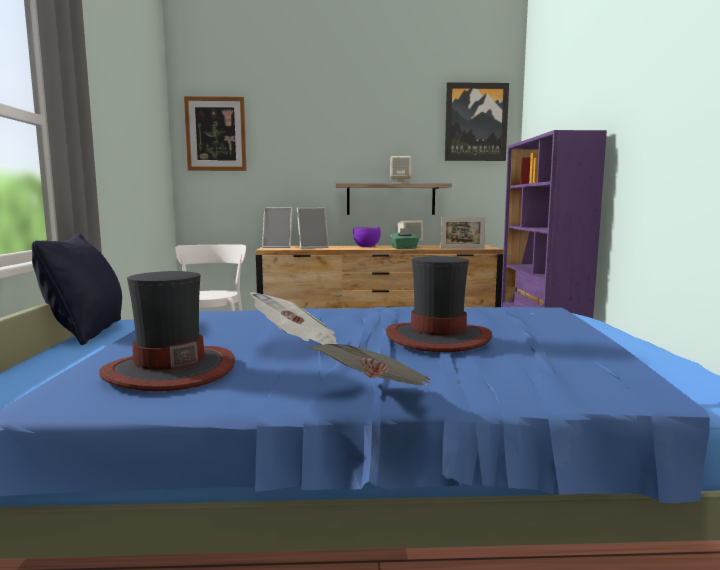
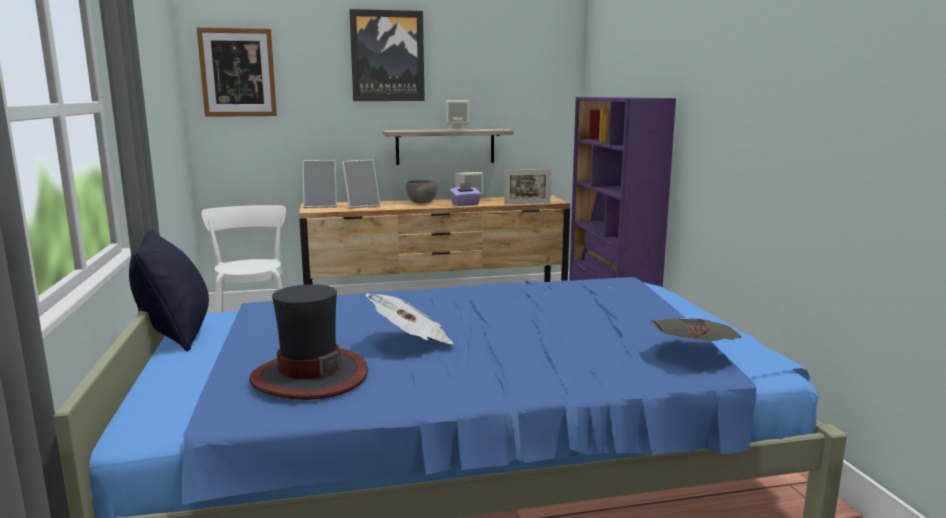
camera: 10 degrees left, 5 degrees up
newspaper [309,344,432,385] -> newspaper moved to [650,318,742,341]
purple bowl [353,227,381,247] -> grey bowl [406,180,437,203]
hat [386,256,492,352] -> none
green tissue box [391,228,419,249] -> purple tissue box [449,183,481,206]
picture [445,82,509,161] -> picture moved to [349,9,425,101]

